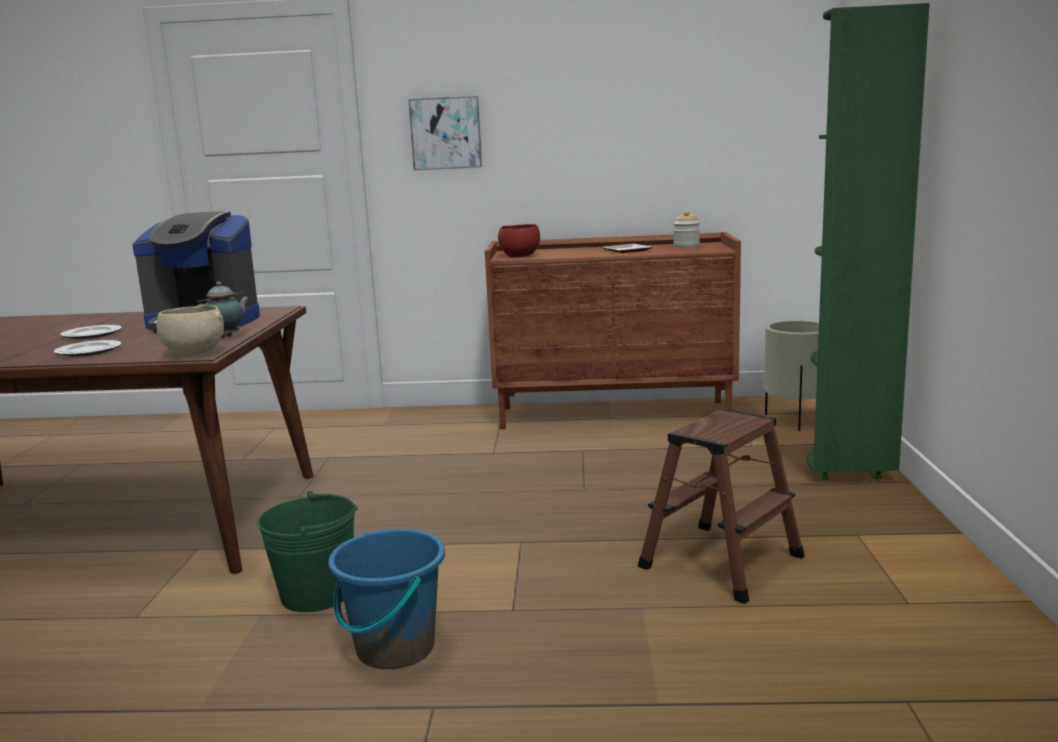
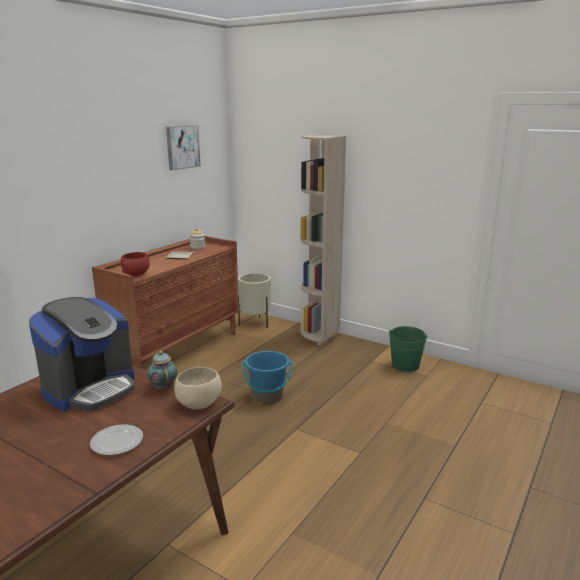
camera: 60 degrees left, 5 degrees up
plate [60,325,122,339] -> none
green bucket [257,491,358,612] -> green bucket moved to [389,326,427,372]
blue bucket [328,529,445,669] -> blue bucket moved to [243,351,292,404]
picture [408,96,482,170] -> picture moved to [166,125,200,170]
brown step ladder [638,408,805,604] -> none
green bookcase [807,3,930,480] -> beige bookcase [300,134,346,345]

